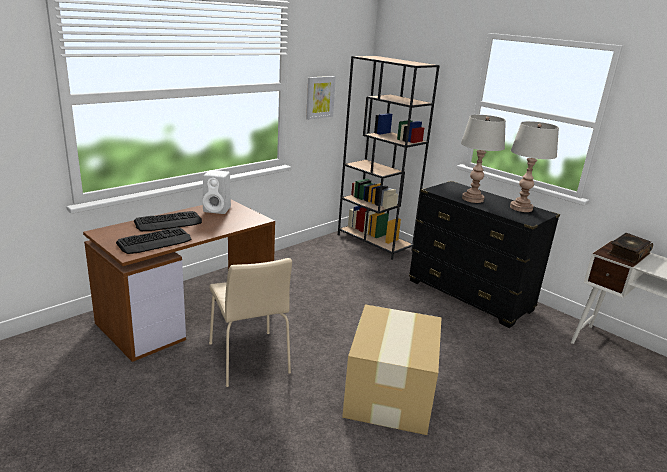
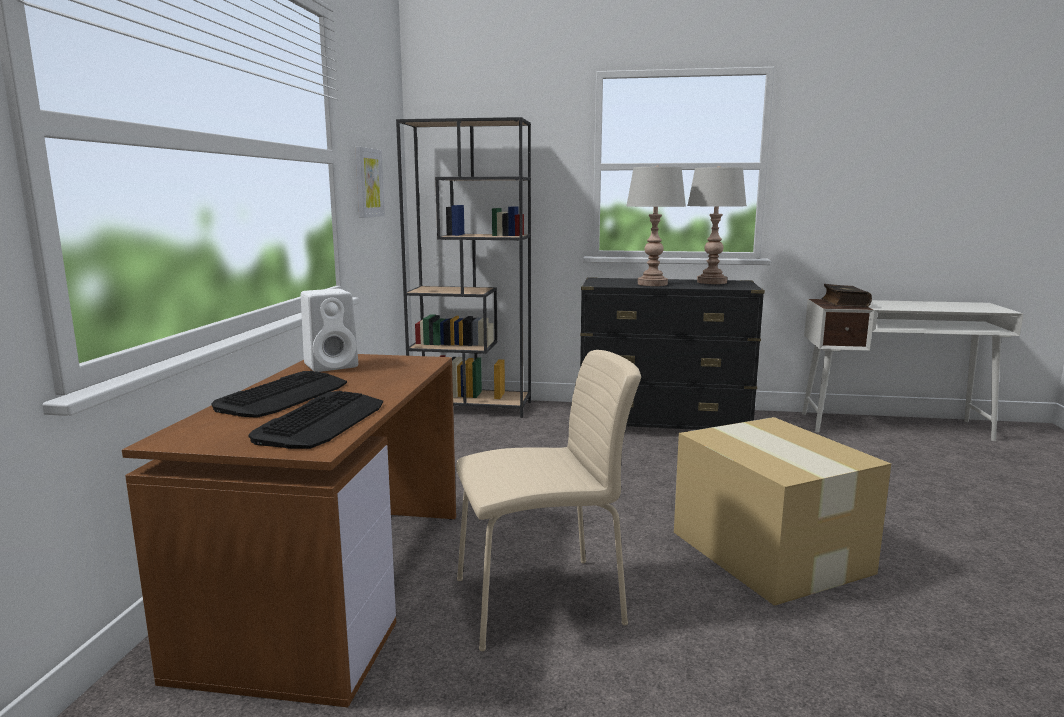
camera: 35 degrees left, 10 degrees down
beige chair [209,258,292,387] -> beige chair turned 45 degrees counterclockwise [456,350,641,651]

